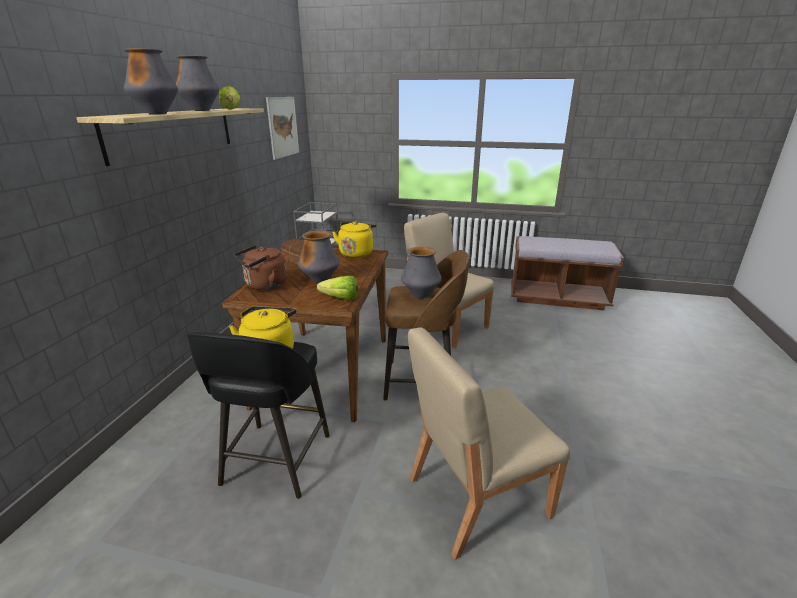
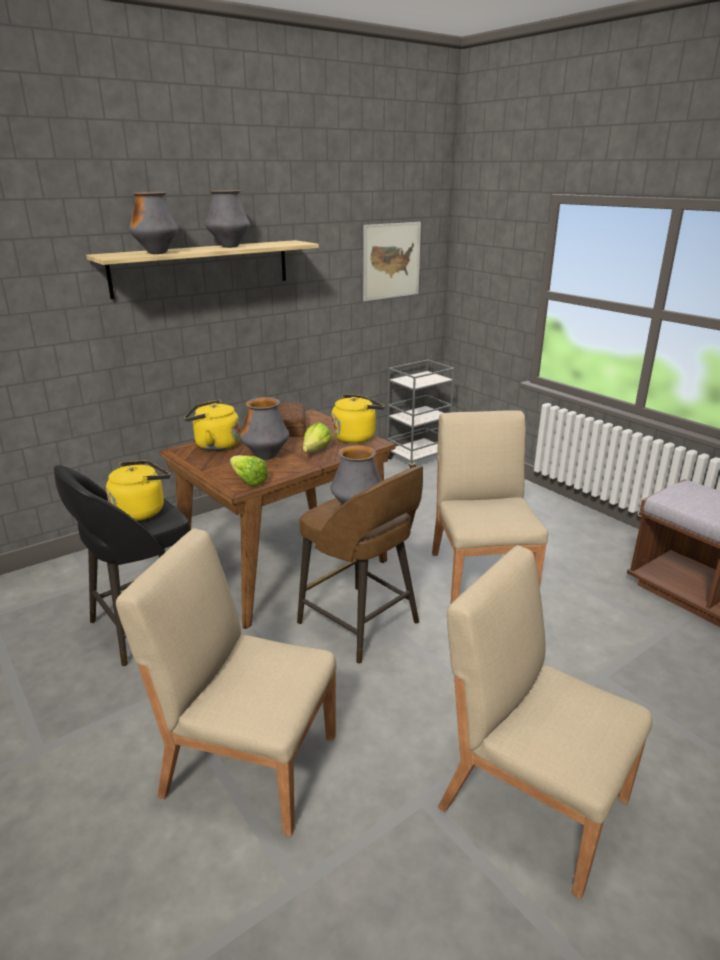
camera: 40 degrees right, 0 degrees up
lettuce [219,86,241,109] -> lettuce moved to [303,422,331,452]
brown kettle [234,245,287,290] -> yellow kettle [184,400,240,451]
none -> beige chair [438,545,652,899]

